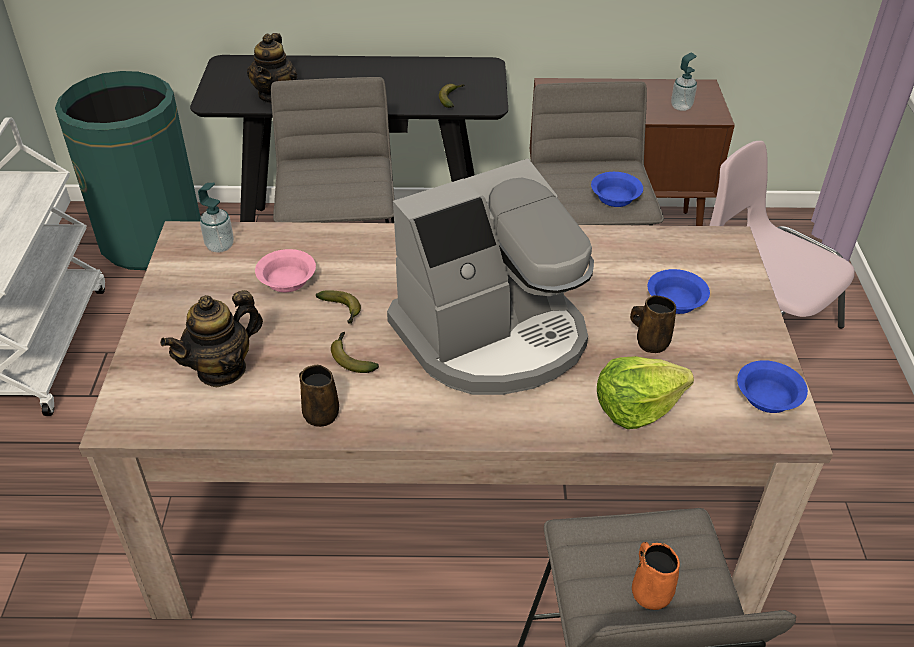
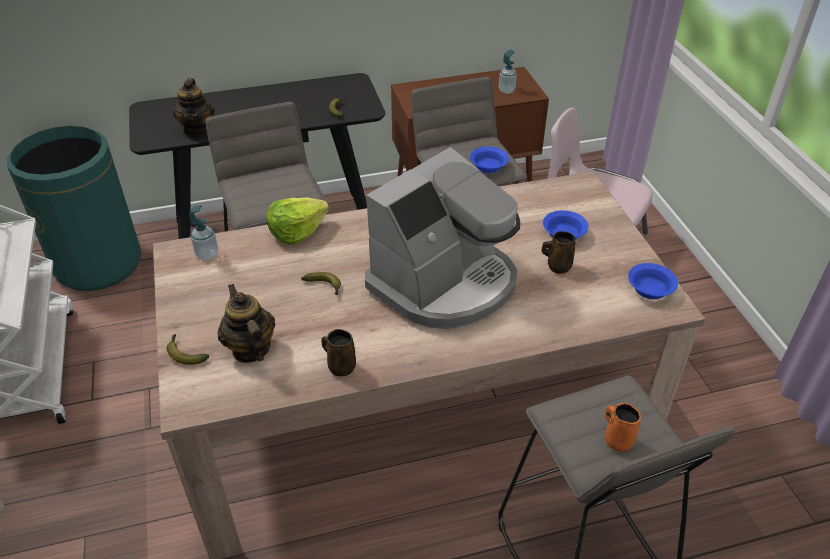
camera: 15 degrees left, 0 degrees up
teapot [160,290,263,388] -> teapot turned 120 degrees clockwise [218,284,275,363]
pink bowl [255,249,316,292] -> none
banana [331,332,379,373] -> banana moved to [167,334,209,365]
lettuce [597,356,694,429] -> lettuce moved to [267,197,329,245]

